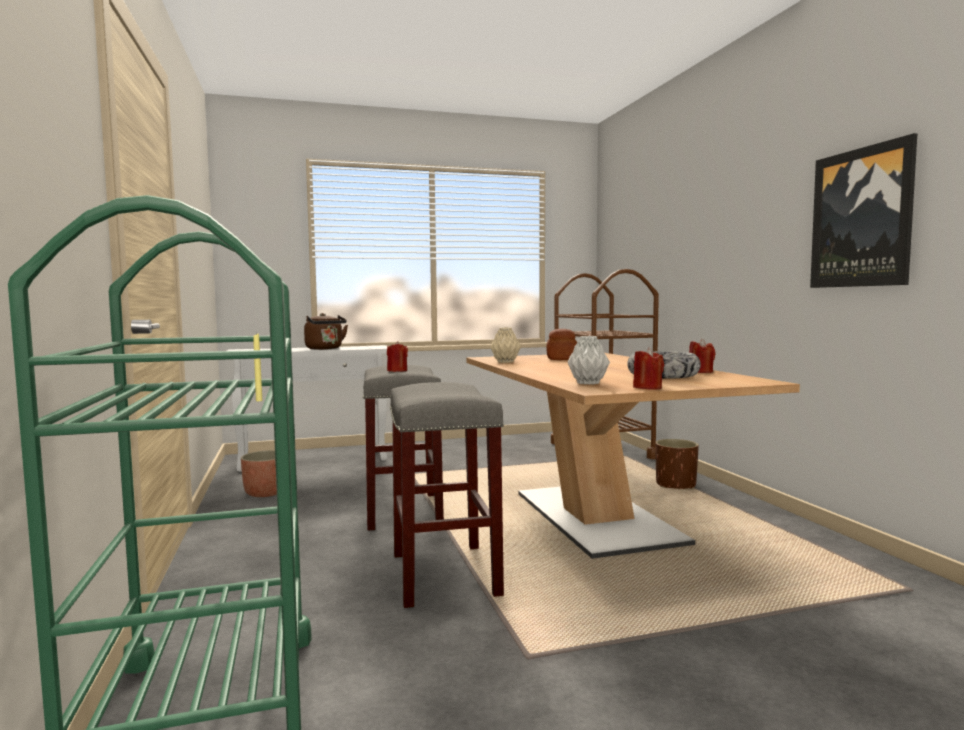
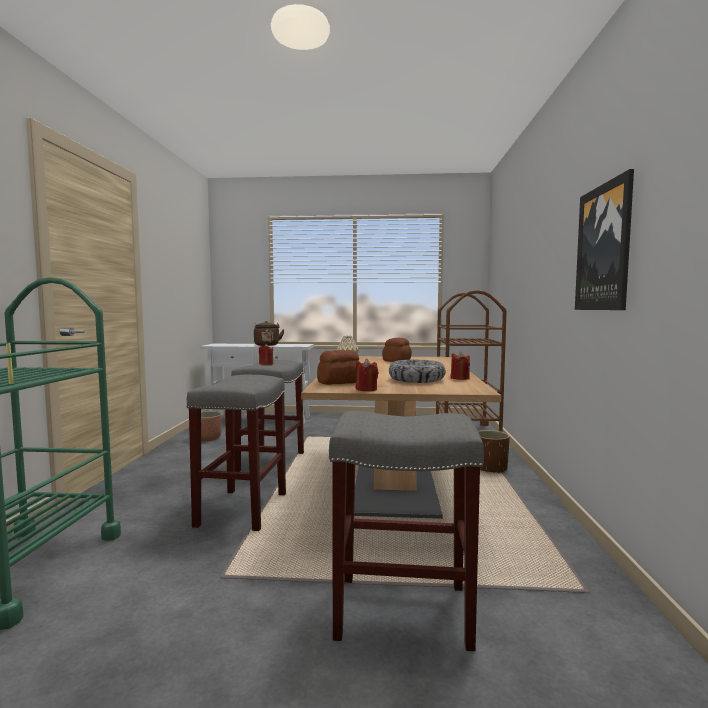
camera: 20 degrees right, 0 degrees up
grey vase [568,336,610,385] -> bread [317,350,359,385]
none -> grey stool [329,411,484,651]

